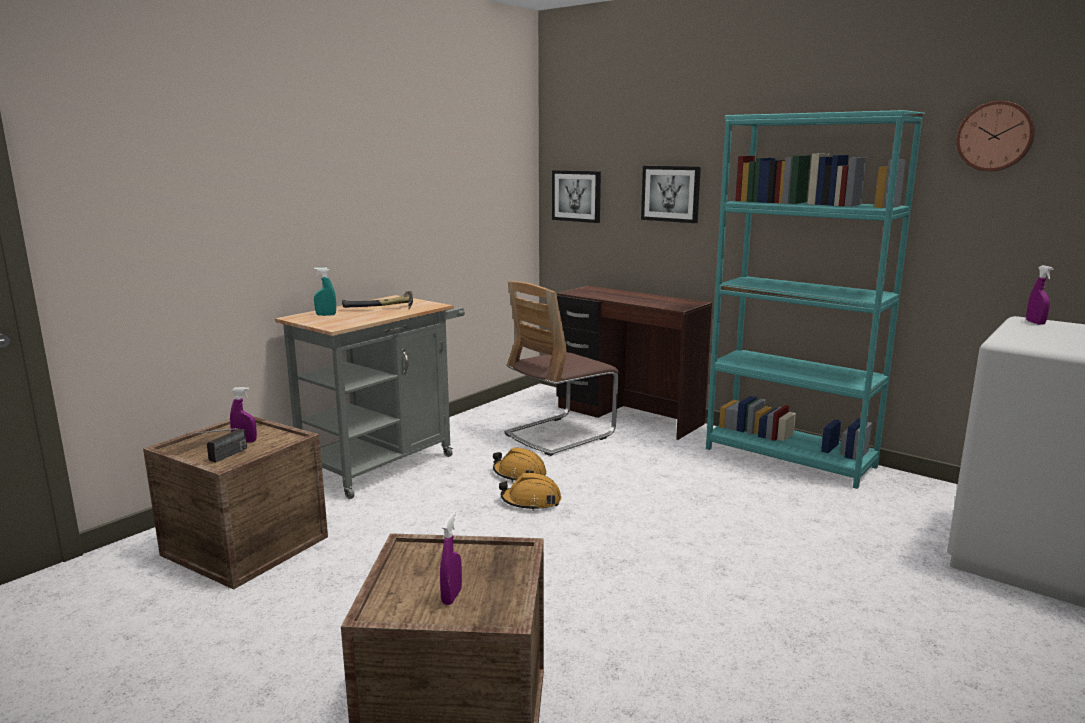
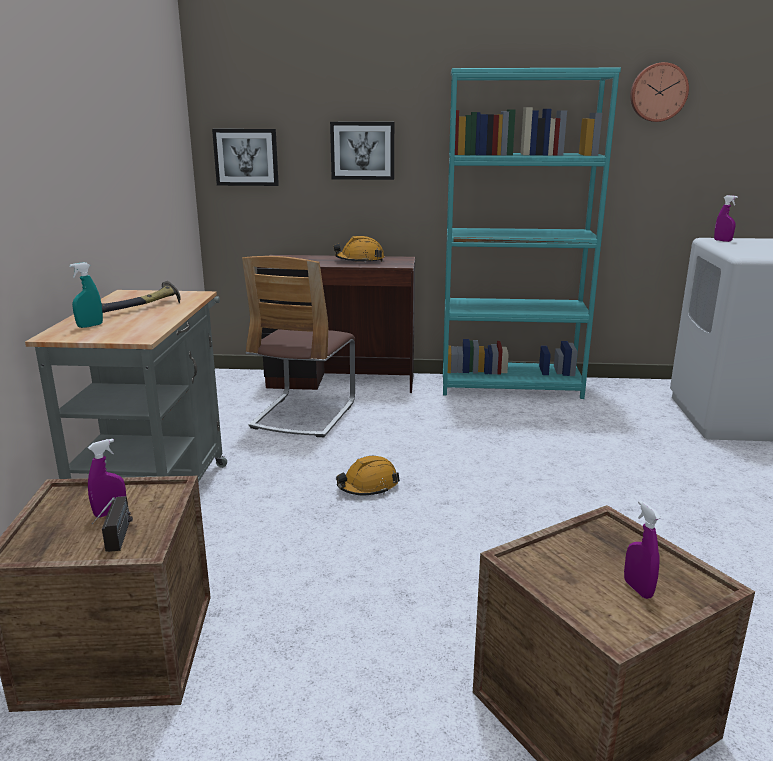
camera: 35 degrees left, 5 degrees up
orange hard hat [493,447,547,482] -> orange hard hat moved to [333,236,385,263]

